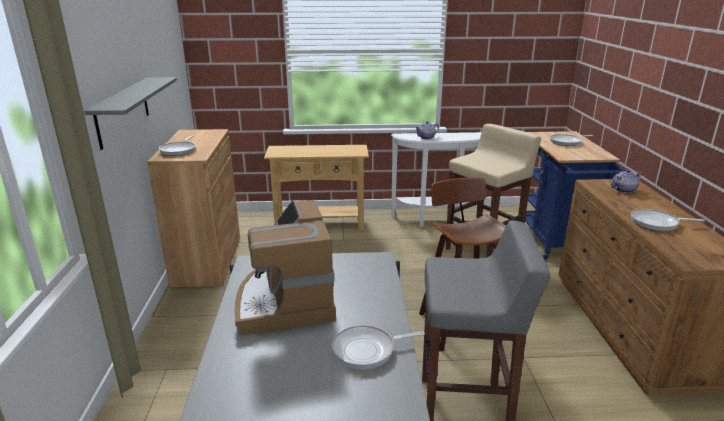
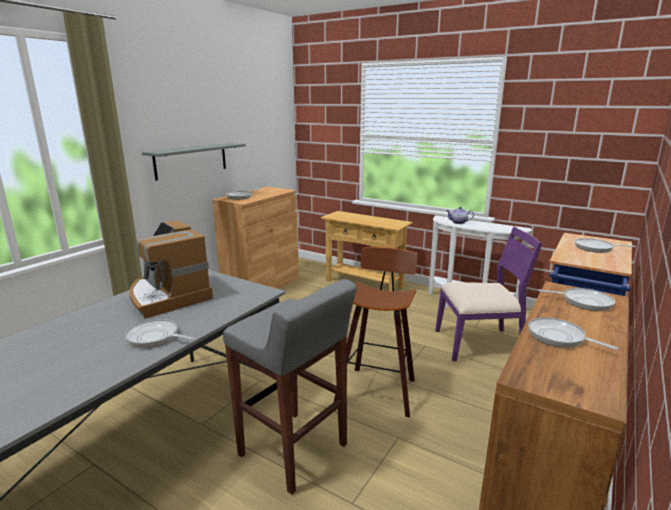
camera: 35 degrees right, 5 degrees down
coffee machine [234,200,336,336] -> coffee machine turned 60 degrees counterclockwise [129,221,213,318]
beige stool [446,124,541,257] -> purple chair [435,226,542,361]
teapot [611,169,642,193] -> frying pan [539,288,615,311]

